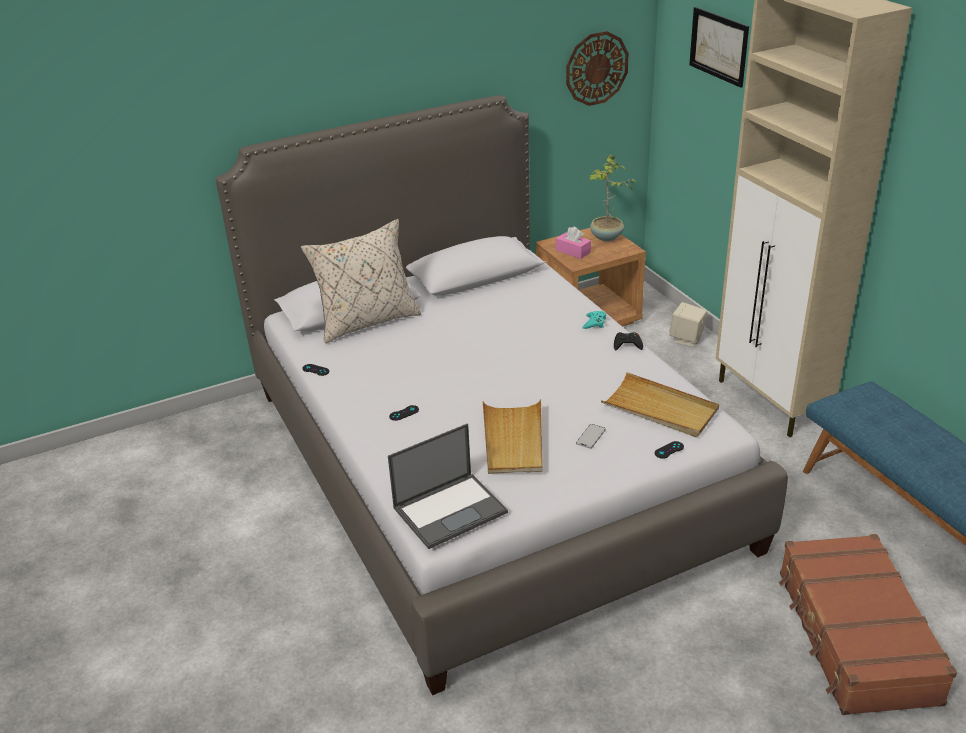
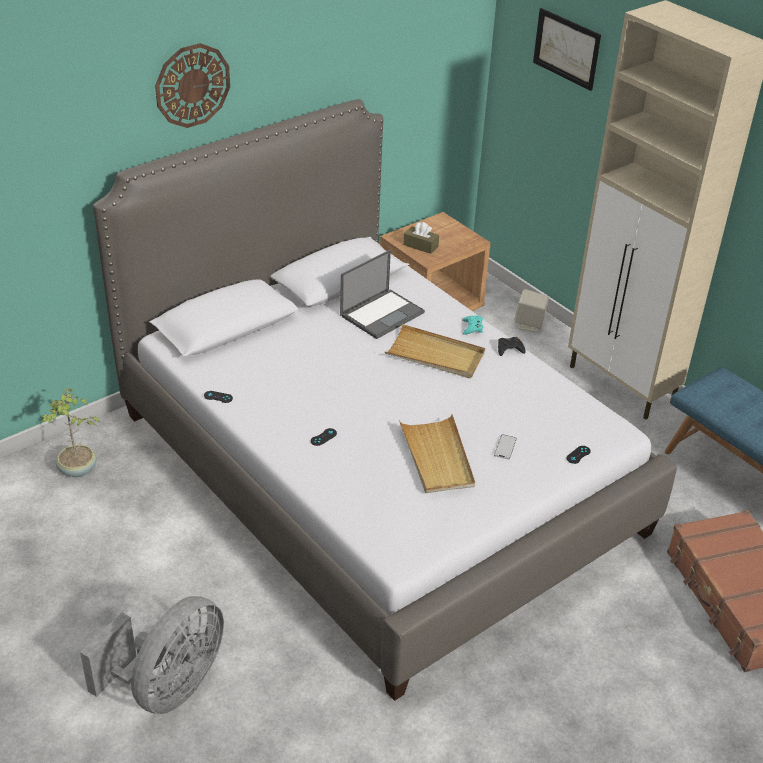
camera: 15 degrees left, 5 degrees up
beige pillow [301,219,421,343] -> none
laptop [388,423,508,549] -> laptop moved to [340,250,425,339]
pink tissue box [556,227,591,259] -> brown tissue box [403,222,439,254]
wall clock [566,31,629,106] -> wall clock moved to [155,43,230,128]
potted plant [589,155,637,241] -> potted plant moved to [42,388,100,477]
beige tray [601,372,719,437] -> beige tray moved to [385,324,485,378]
none -> grey fan [80,596,224,715]

